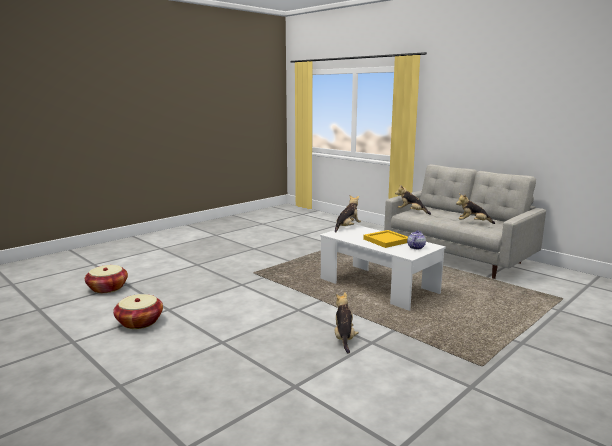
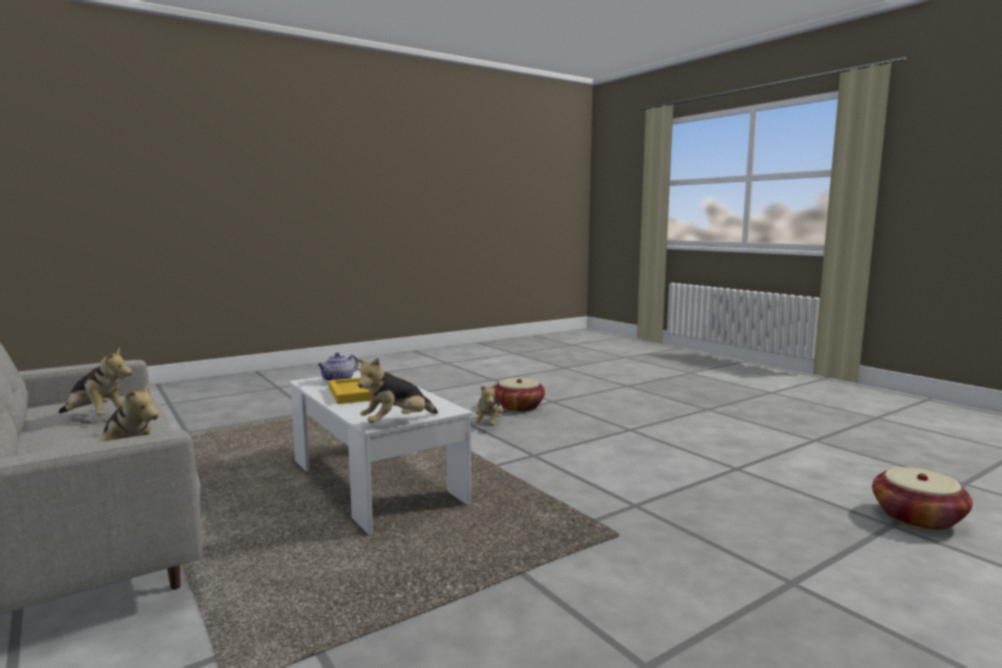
camera: 170 degrees left, 5 degrees down
basket [113,294,163,329] -> basket moved to [494,378,545,412]

